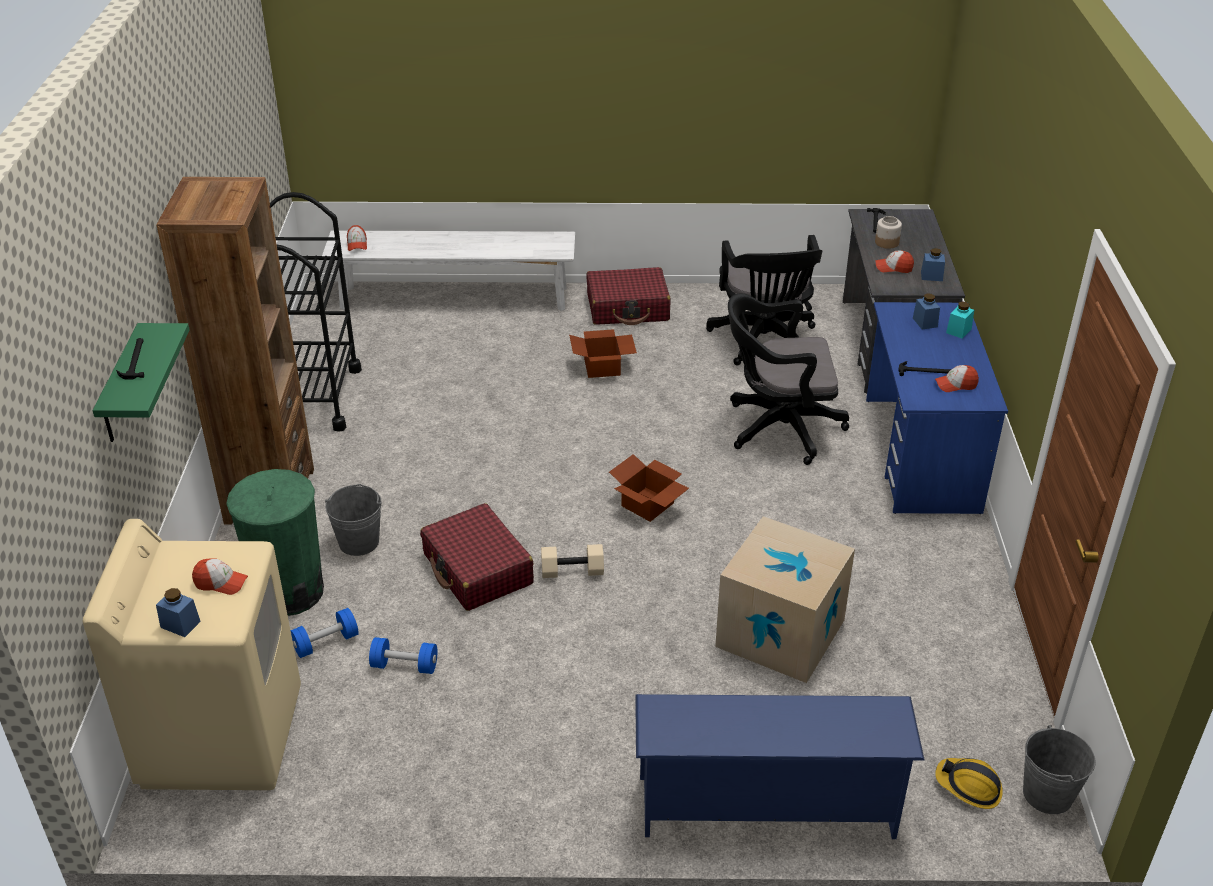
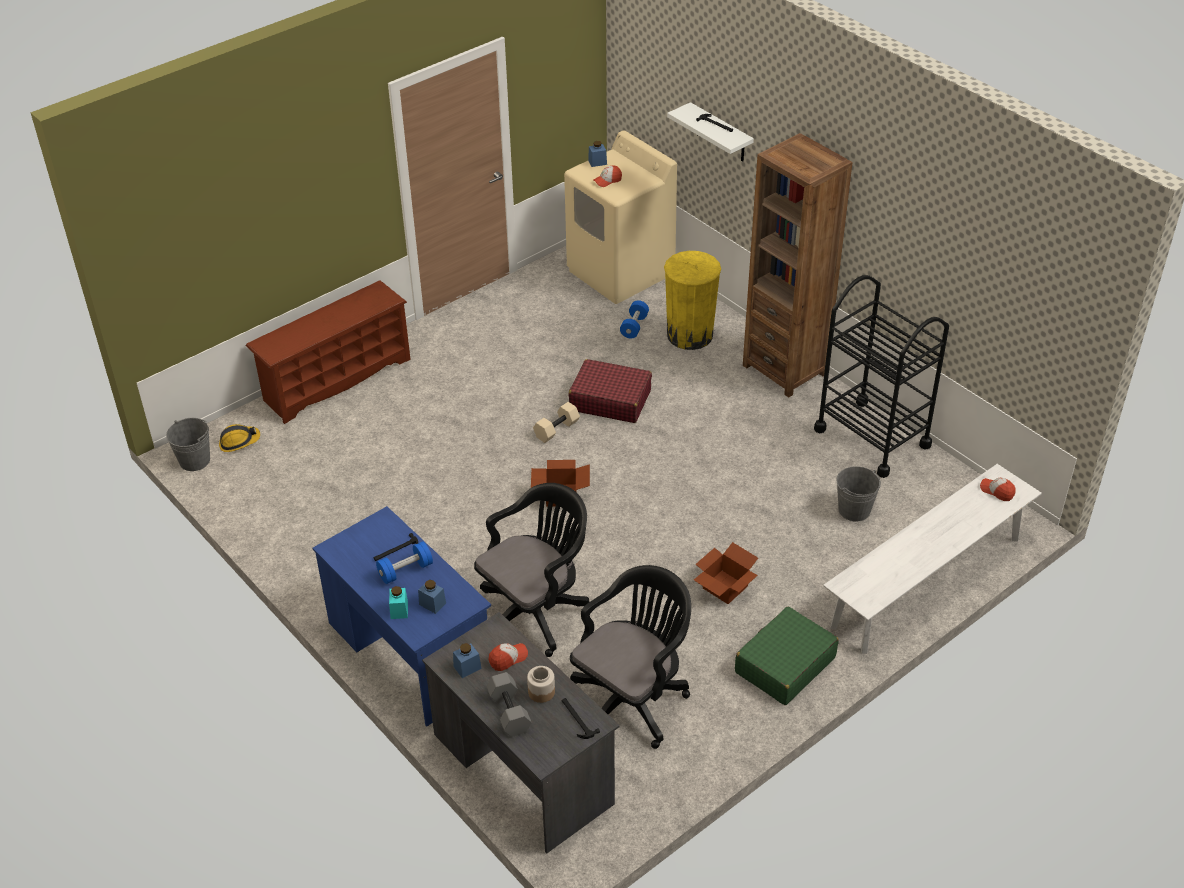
camera: 140 degrees right, 5 degrees up
green shelf [92,323,190,442] -> white shelf [667,102,754,162]
green trash can [226,469,324,616] -> yellow trash can [664,251,721,350]
grey bucket [325,484,382,556] -> grey bucket moved to [836,466,881,521]
blue dumbbell [369,637,437,674] -> blue dumbbell moved to [376,541,433,584]
red suitcase [586,267,671,325] -> green suitcase [735,607,839,705]
blue shoe rack [635,694,925,839] -> brown shoe rack [246,281,411,424]
black office chair [706,235,822,365] -> black office chair turned 90 degrees clockwise [570,565,691,749]
cardboard box [715,516,855,683] -> none
cap [935,365,979,392] -> none
none -> grey dumbbell [486,672,532,737]

